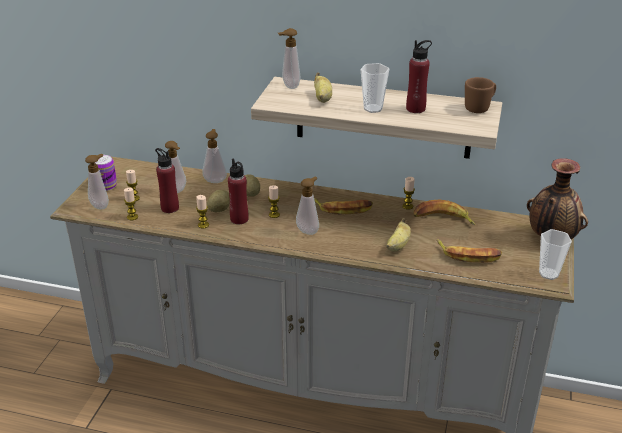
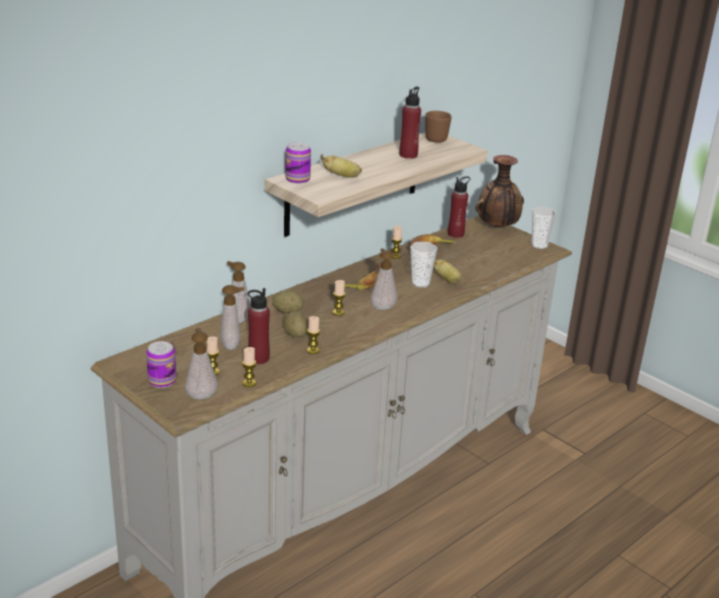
camera: 60 degrees left, 5 degrees down
red bottle [228,159,249,224] -> red bottle moved to [448,176,470,238]
soap dispenser [278,28,300,89] -> can [285,142,311,184]
cup [360,63,389,113] -> cup moved to [410,242,438,288]
banana [437,239,502,263] -> none

